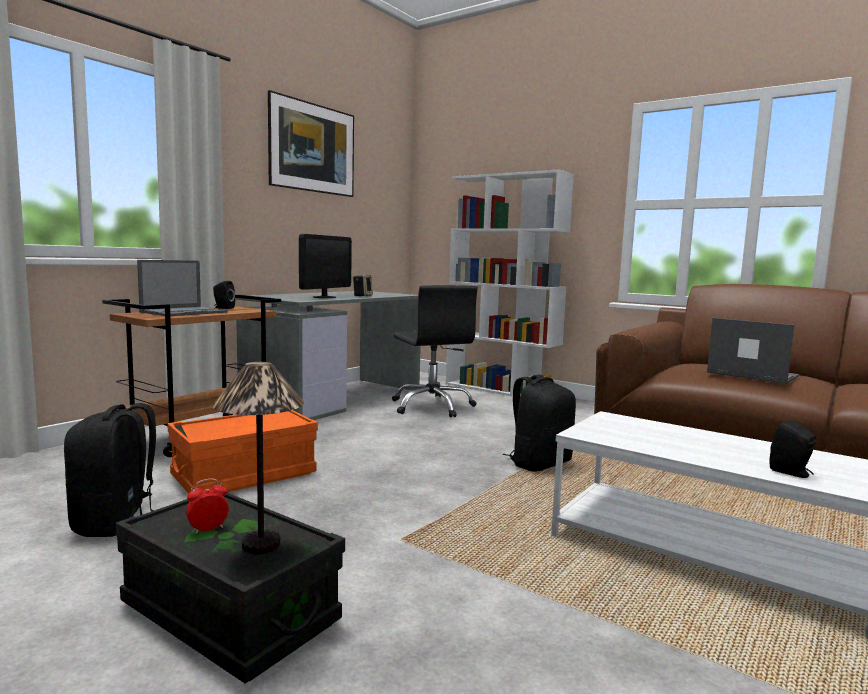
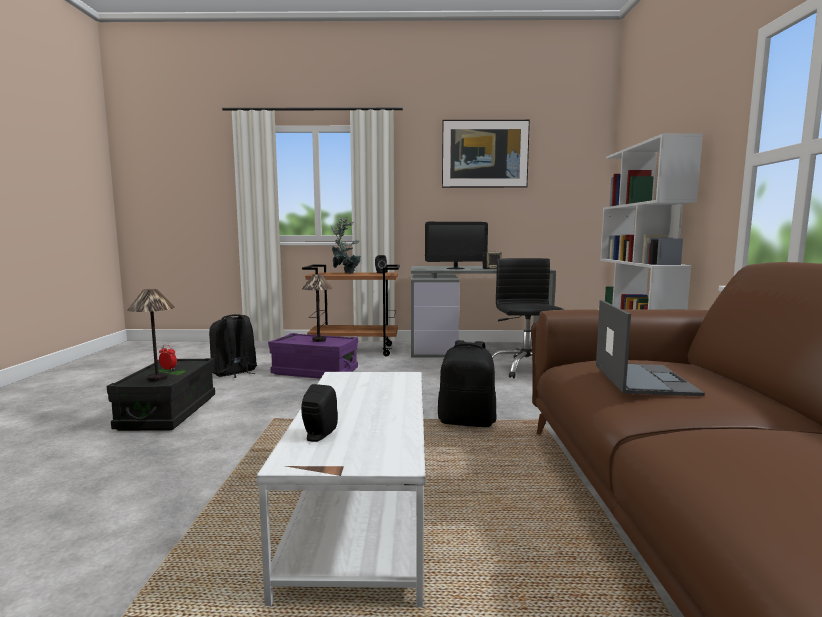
camera: 55 degrees right, 0 degrees up
laptop [137,260,228,316] -> potted plant [331,216,361,274]
orange storage box [167,410,318,493] -> purple storage box [268,333,358,379]
black office chair [392,285,478,418] -> black office chair turned 150 degrees clockwise [492,258,564,378]
none -> table lamp [302,274,333,342]

